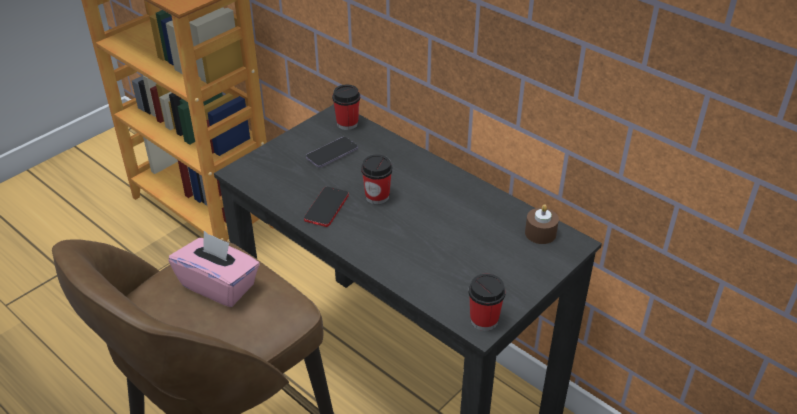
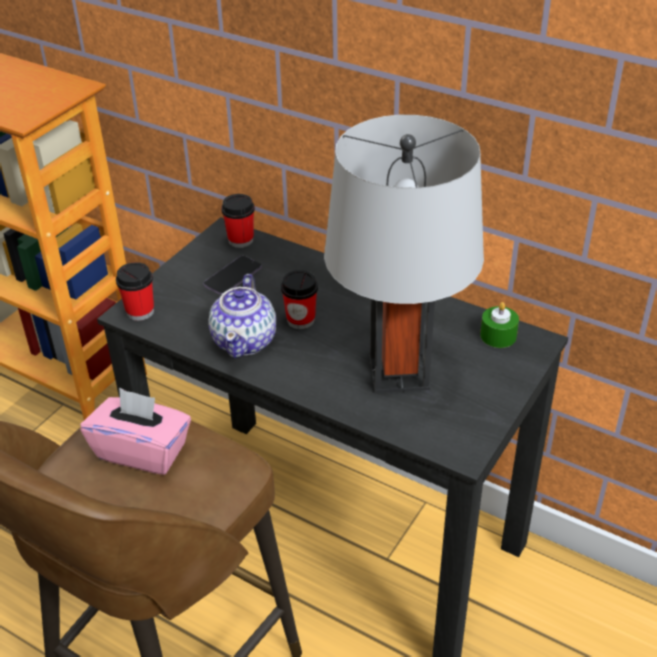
camera: 10 degrees left, 0 degrees up
phone [304,186,349,227] -> teapot [208,274,276,358]
cup [468,274,506,331] -> cup moved to [116,262,154,321]
brown candle [525,204,559,244] -> green candle [480,302,519,348]
none -> grey table lamp [324,115,484,393]

